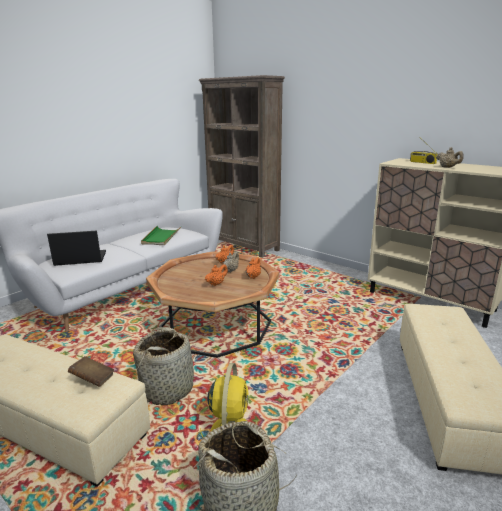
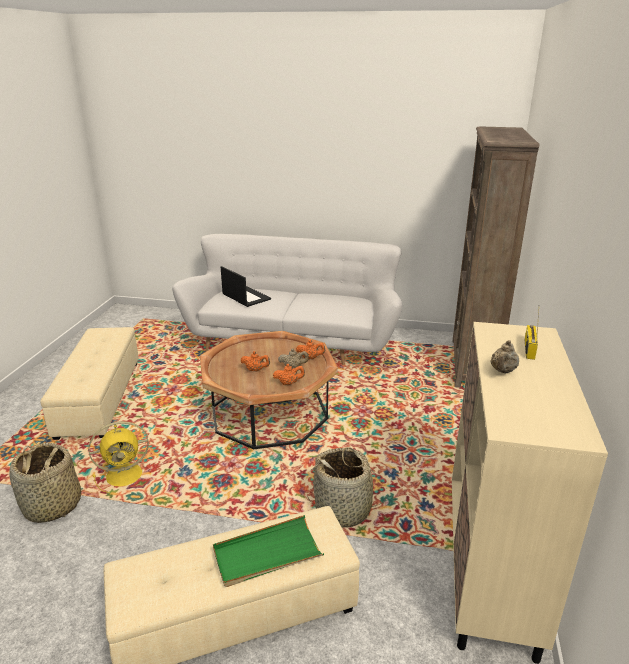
camera: 60 degrees right, 5 degrees up
brown book [68,356,114,387] -> none
basket [133,327,196,405] -> basket moved to [307,447,385,528]
green tray [141,226,181,245] -> green tray moved to [213,515,324,587]

